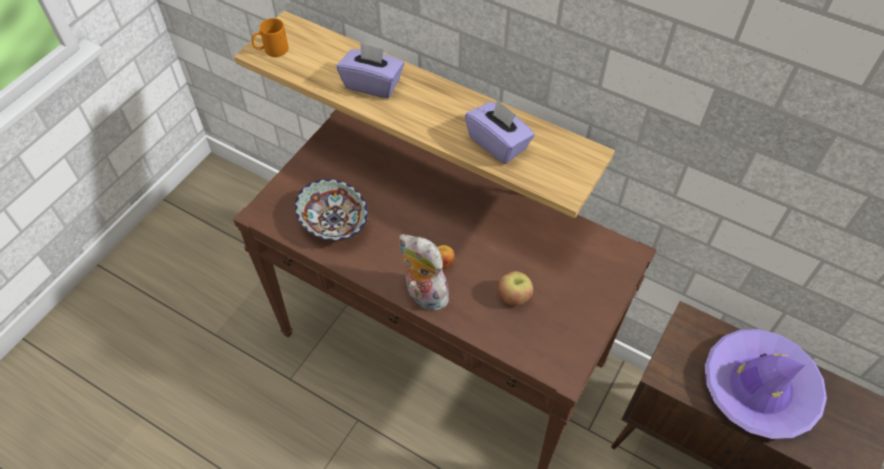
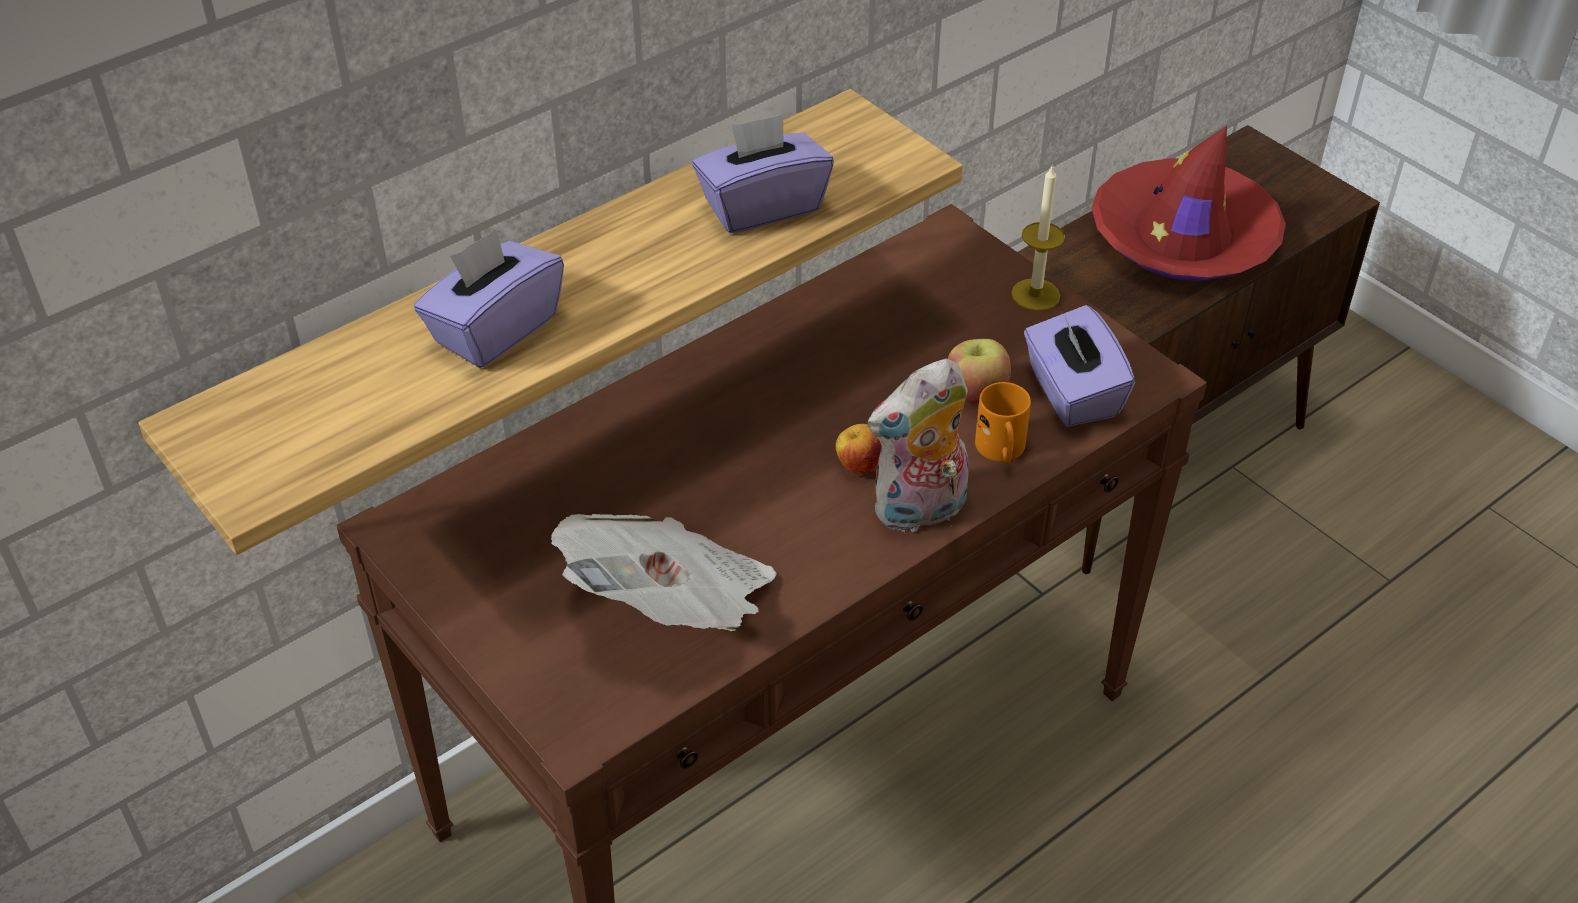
camera: 70 degrees left, 10 degrees down
orange mug [251,18,289,57] -> orange mug moved to [975,382,1031,463]
bowl [295,179,368,241] -> newspaper [551,514,777,631]
purple hat [705,329,827,439] -> red hat [1092,126,1286,281]
none -> candle [1011,164,1065,311]
none -> purple tissue box [1024,305,1135,427]

